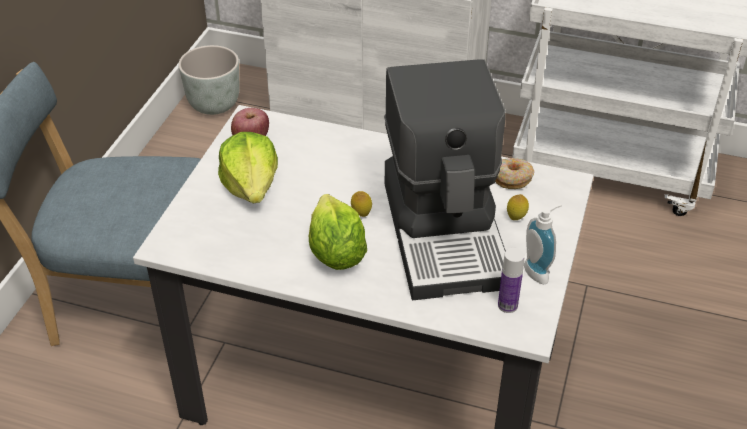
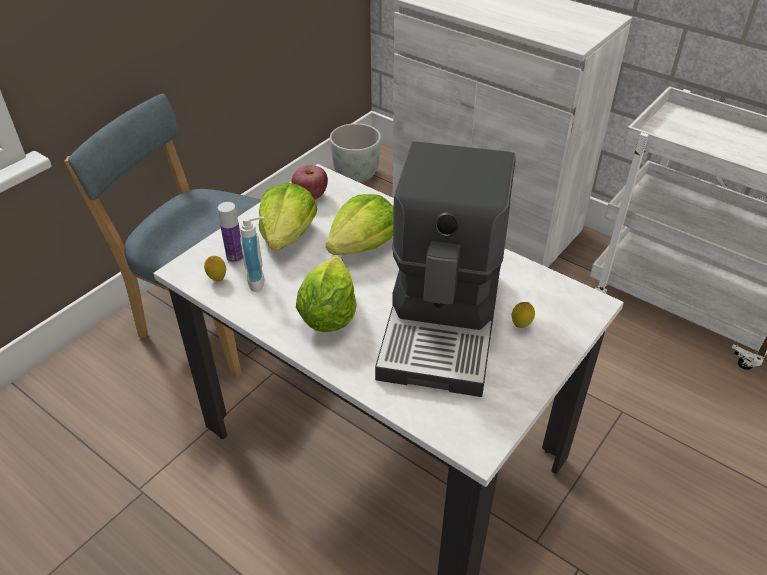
camera: 20 degrees right, 0 degrees up
lemon [351,191,372,217] -> lemon moved to [204,256,226,282]
donut [495,158,534,189] -> none
bottle [498,248,525,313] -> bottle moved to [218,202,243,263]
soap dispenser [524,204,562,284] -> soap dispenser moved to [240,216,265,292]
none -> lettuce [326,194,394,255]

